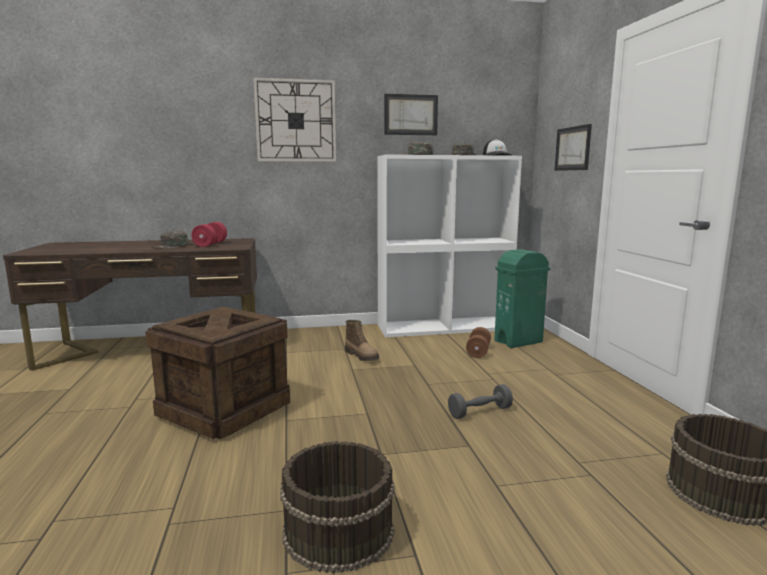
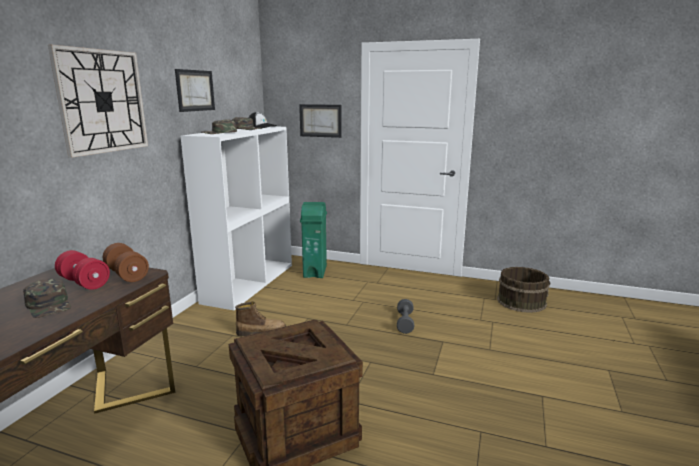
camera: 60 degrees left, 5 degrees up
brown bucket [280,441,395,574] -> none
brown dumbbell [466,327,491,358] -> brown dumbbell moved to [103,243,149,282]

